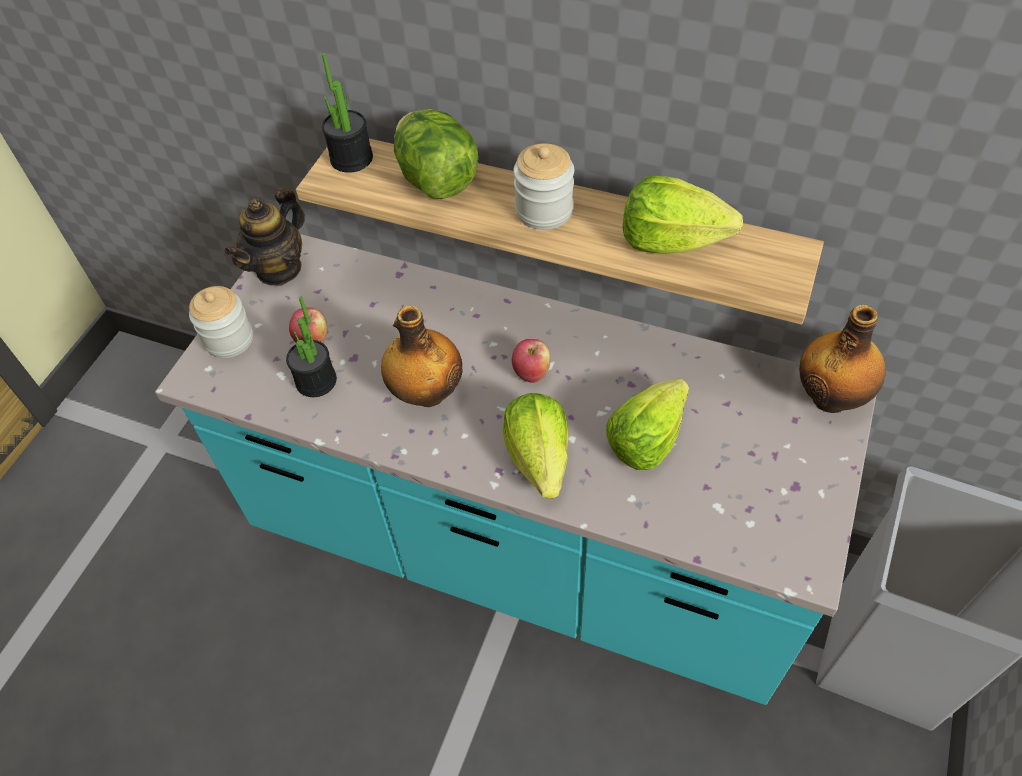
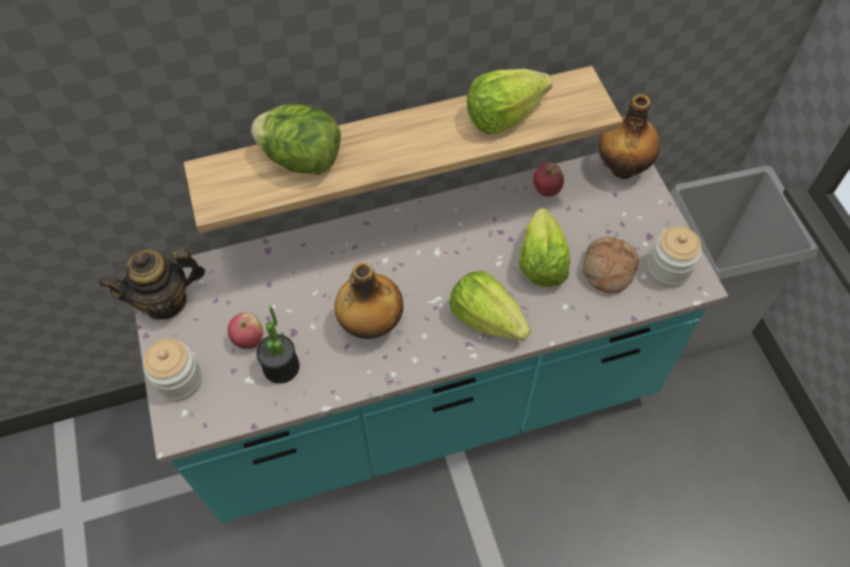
camera: 40 degrees left, 5 degrees up
teapot [224,187,305,286] -> teapot turned 75 degrees clockwise [99,248,205,320]
potted plant [322,53,373,173] -> none
apple [512,339,550,383] -> apple moved to [533,162,564,197]
jar [513,143,574,230] -> jar moved to [648,226,702,287]
none -> bread [583,237,639,293]

